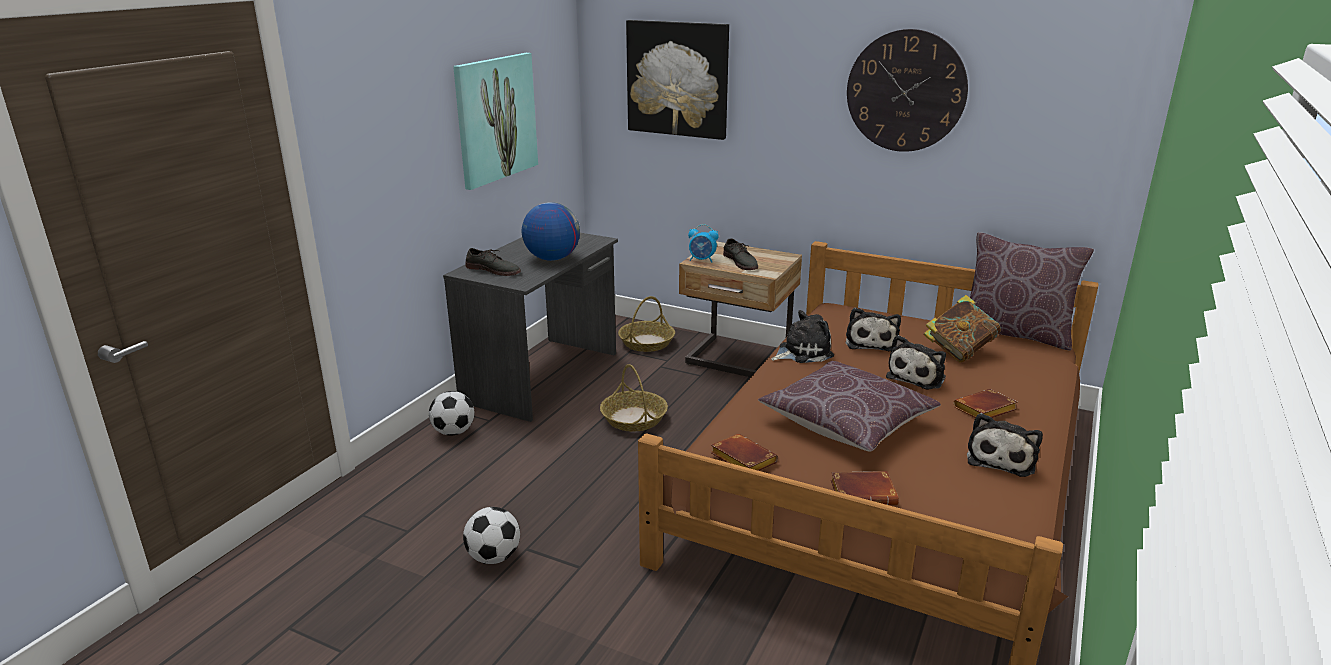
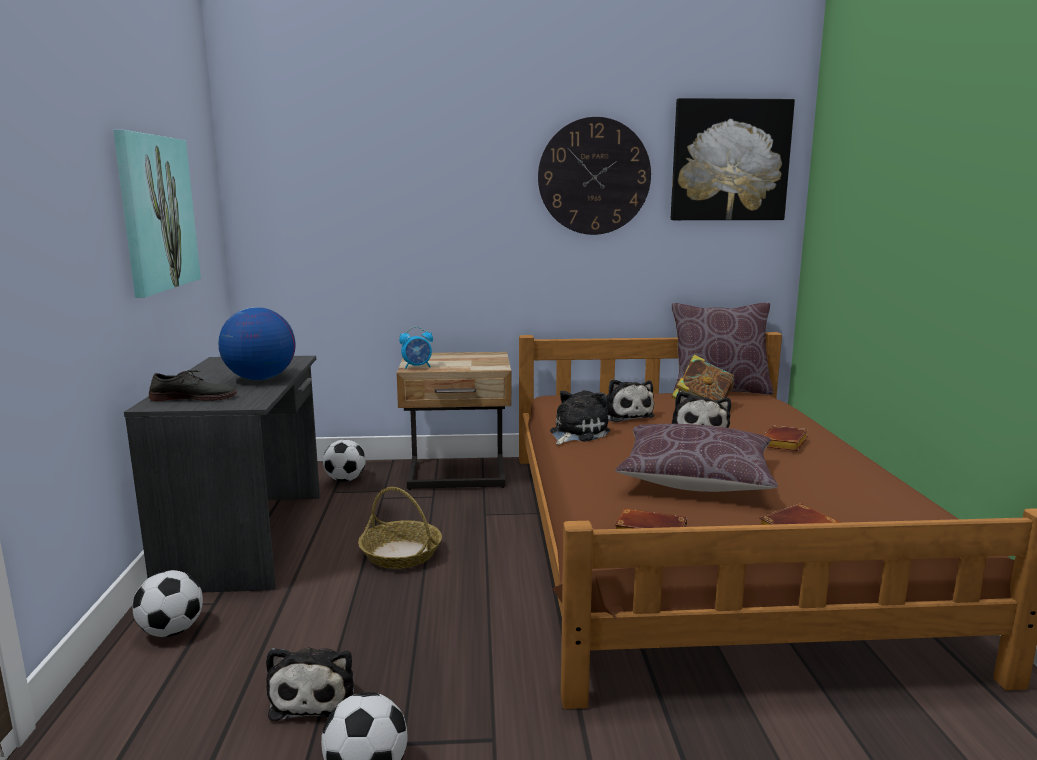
camera: 30 degrees left, 10 degrees down
basket [618,296,675,352] -> football [323,439,366,482]
picture [626,20,729,140] -> picture moved to [671,98,795,220]
grey shoe [723,238,758,270] -> none
plush toy [967,413,1043,477] -> plush toy moved to [266,647,354,721]

